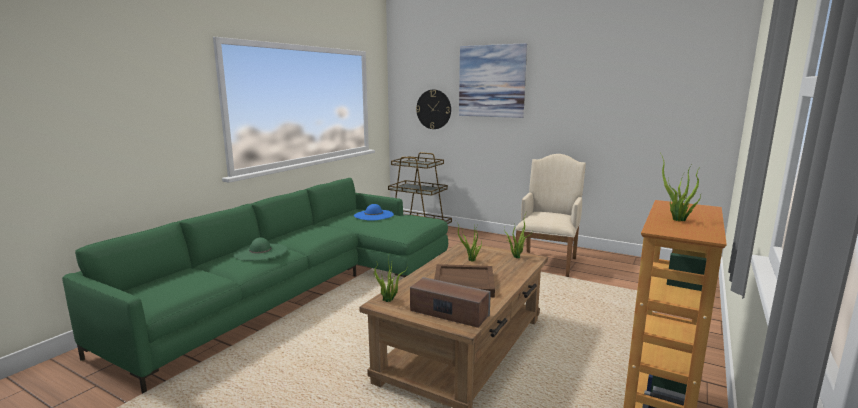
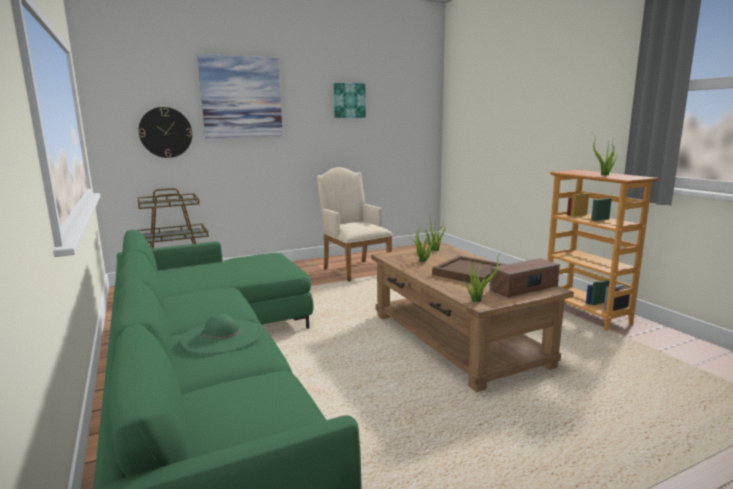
camera: 55 degrees left, 0 degrees up
blue hat [354,204,394,221] -> none
none -> picture [334,83,366,118]

